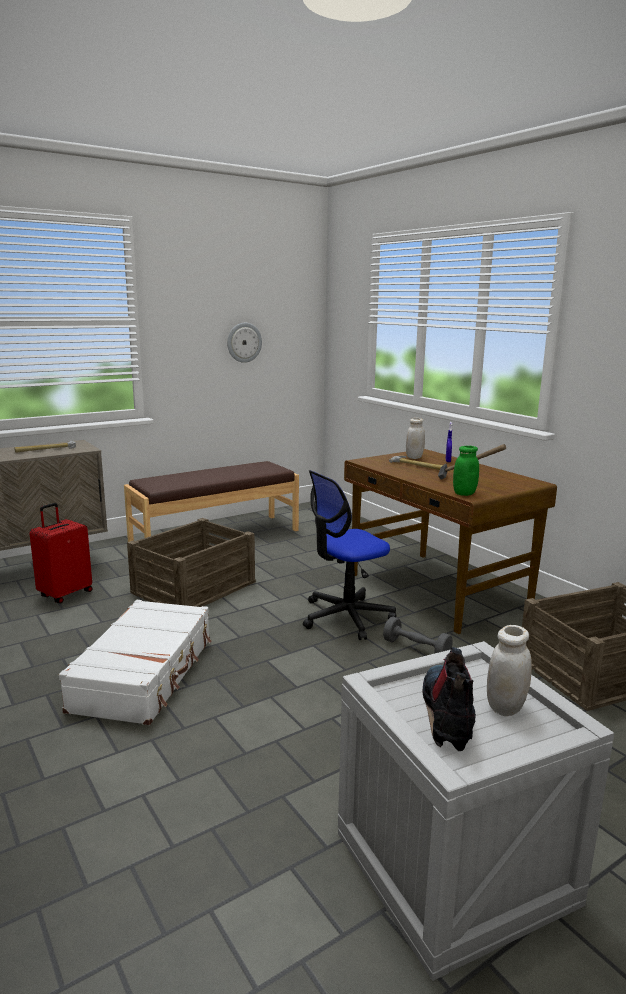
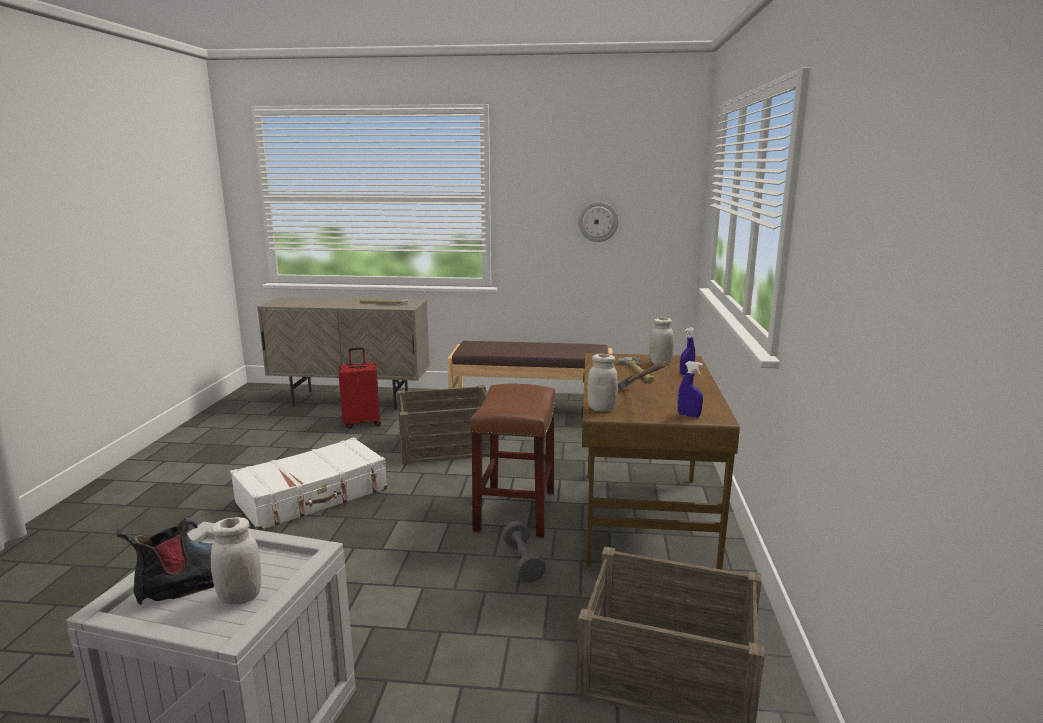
camera: 40 degrees right, 0 degrees up
office chair [303,470,396,640] -> brown stool [470,384,556,538]
green jar [453,446,479,496] -> white jar [587,354,618,412]
none -> blue spray bottle [678,361,703,417]

